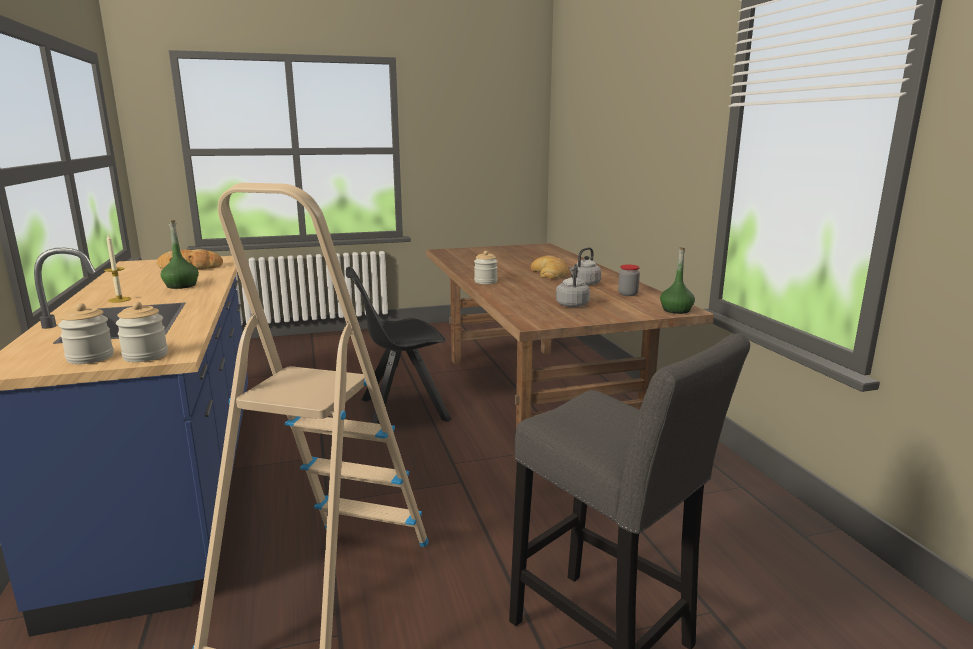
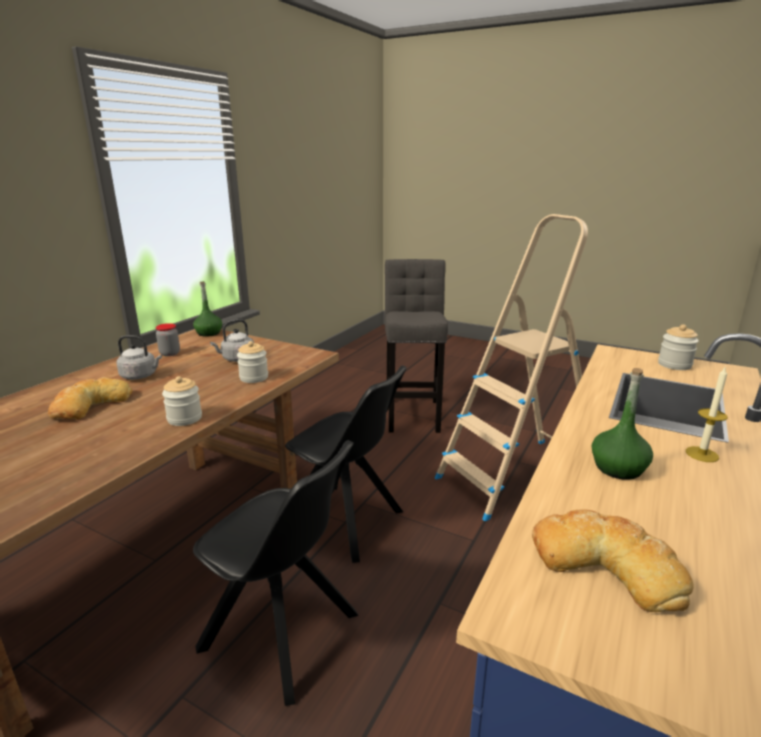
camera: 135 degrees left, 5 degrees up
jar [116,302,168,362] -> jar moved to [237,341,268,383]
none -> black chair [285,365,407,563]

